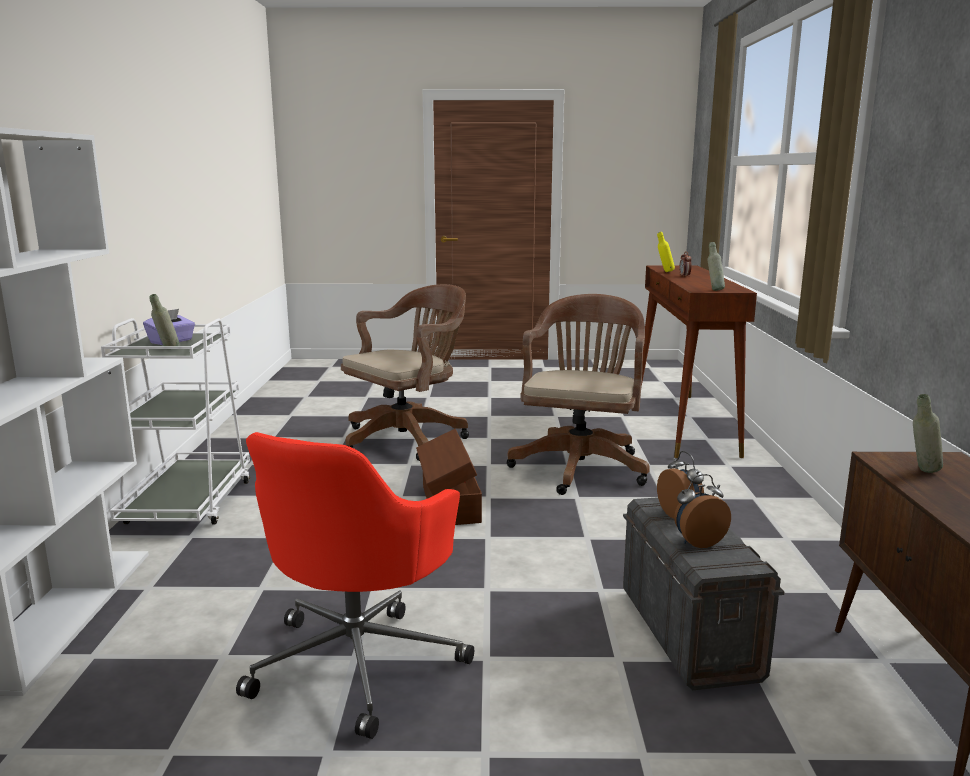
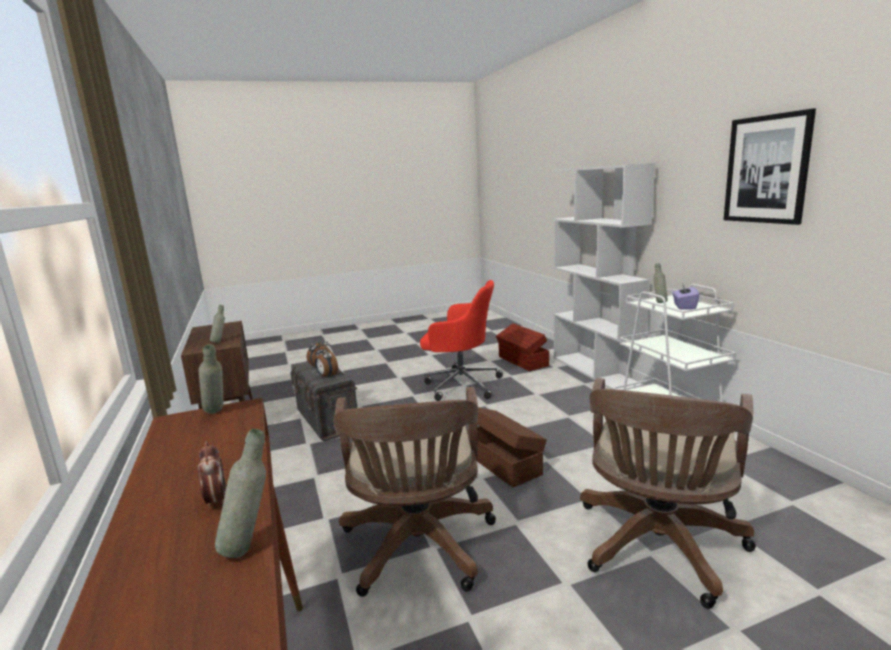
camera: 160 degrees right, 0 degrees up
red office chair [236,432,474,739] -> red office chair turned 105 degrees clockwise [420,280,503,401]
yellow bottle [657,232,675,272] -> grey bottle [215,429,266,558]
none -> brown storage box [496,323,549,371]
none -> picture [724,108,816,225]

